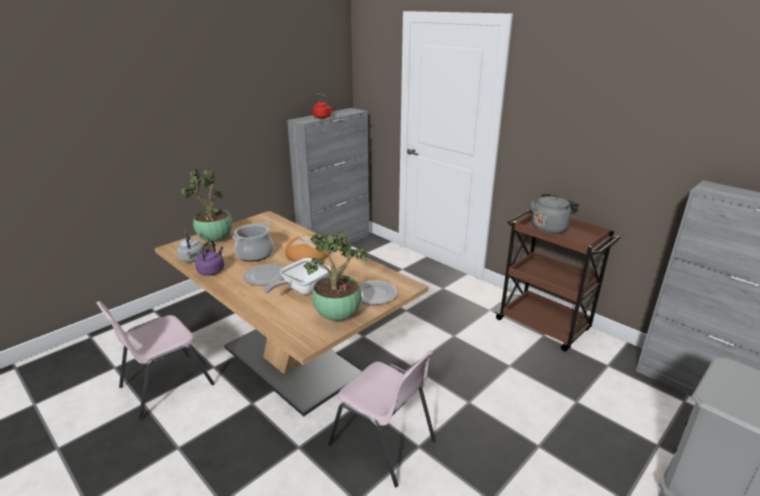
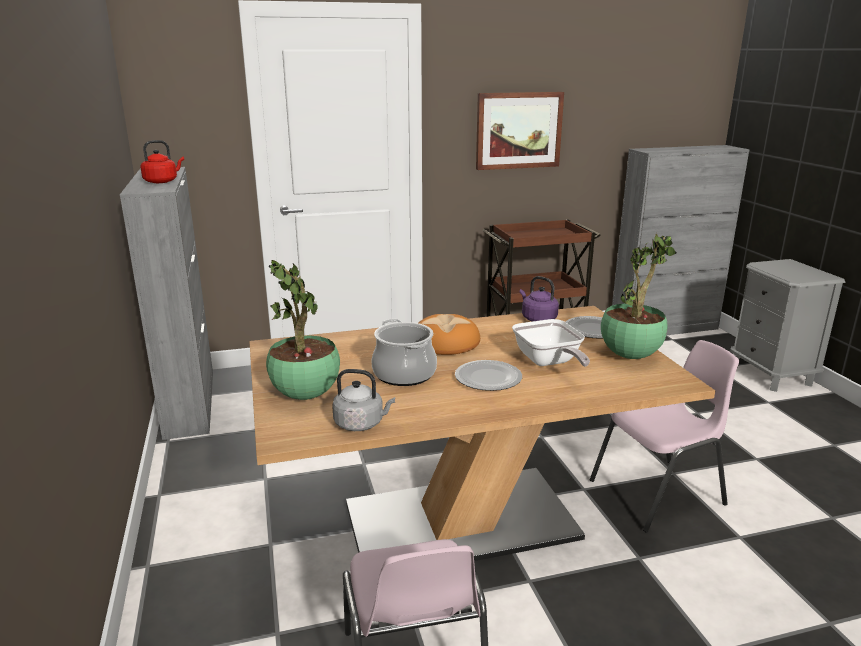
camera: 60 degrees left, 5 degrees down
purple kettle [195,240,224,276] -> purple kettle moved to [520,276,559,322]
grey kettle [531,194,579,234] -> none
none -> picture [476,92,564,170]

